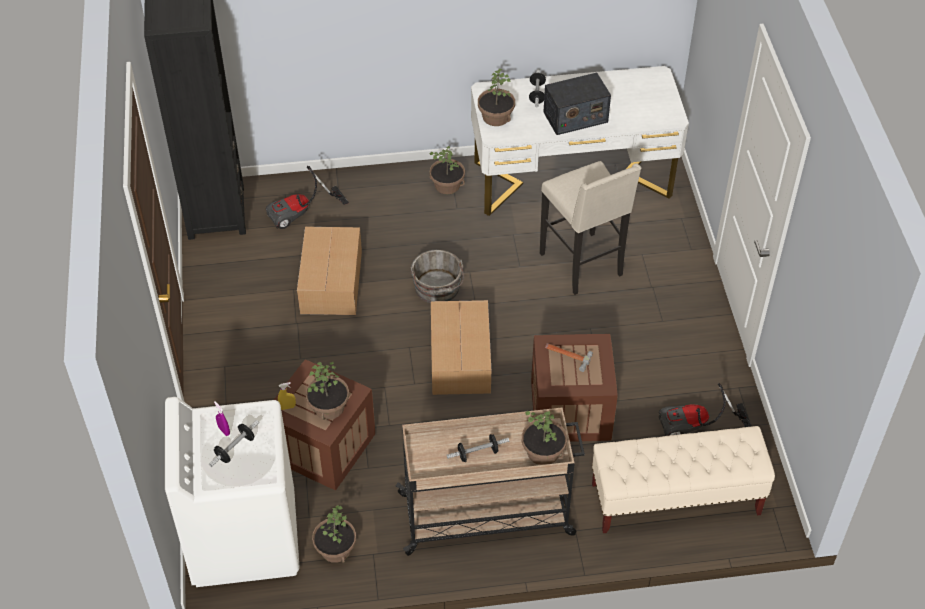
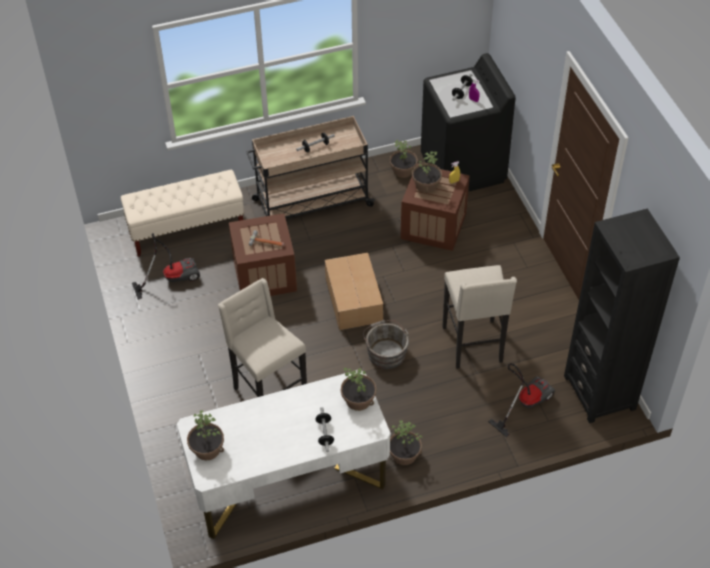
camera: 170 degrees right, 0 degrees up
white washing machine [165,397,300,587] -> black washing machine [421,53,516,192]
cardboard box [297,226,362,315] -> beige stool [443,265,517,369]
potted plant [522,411,567,465] -> potted plant moved to [187,410,224,460]
radio [543,73,611,135] -> none

